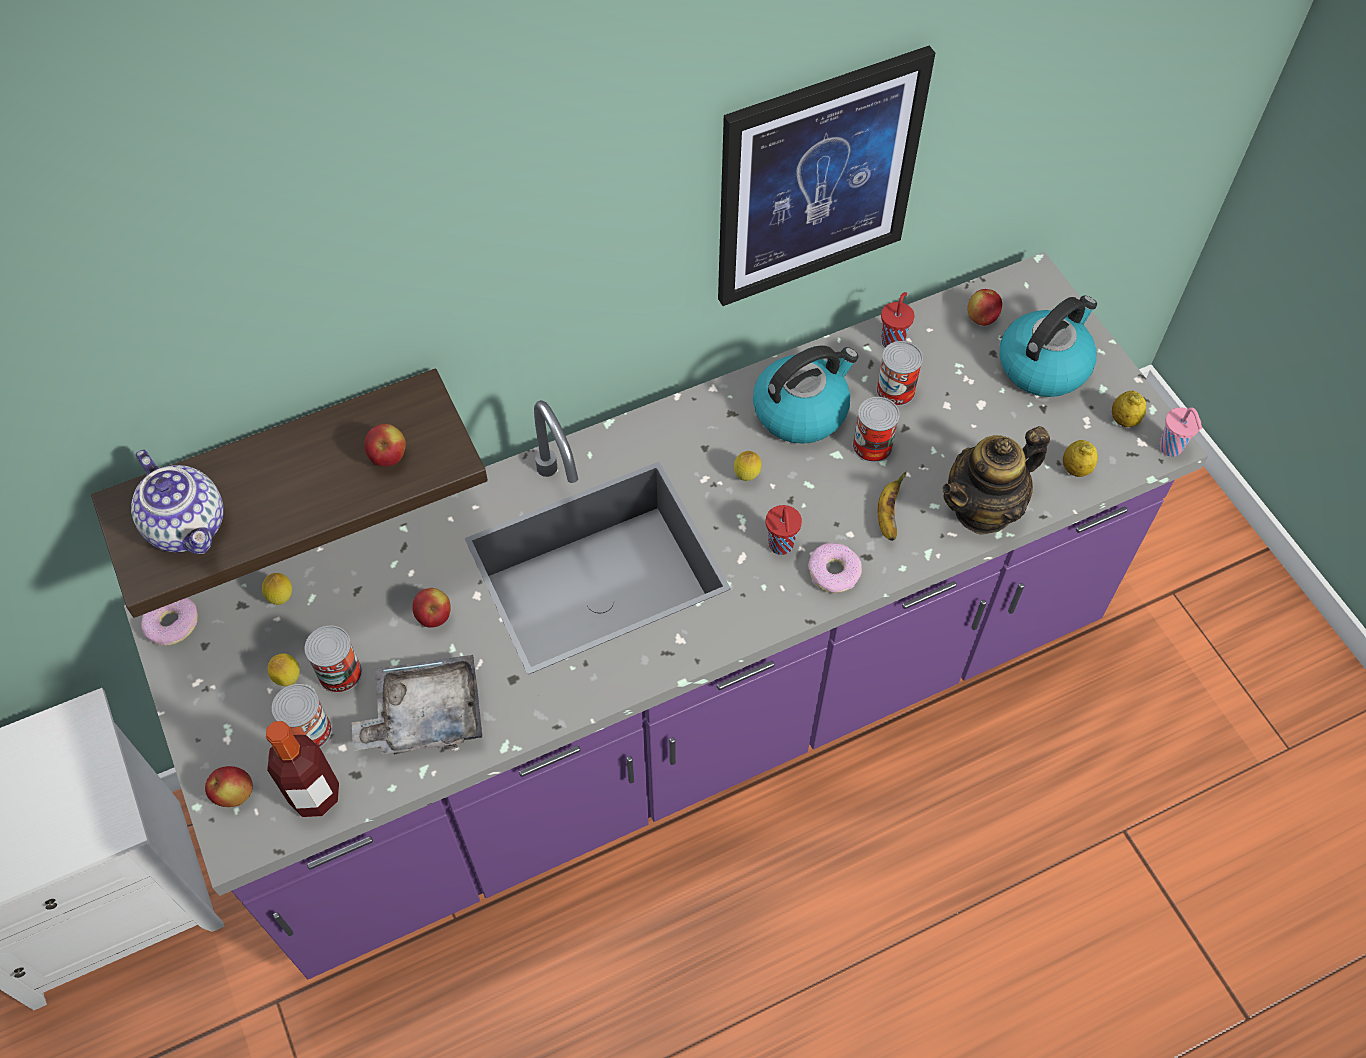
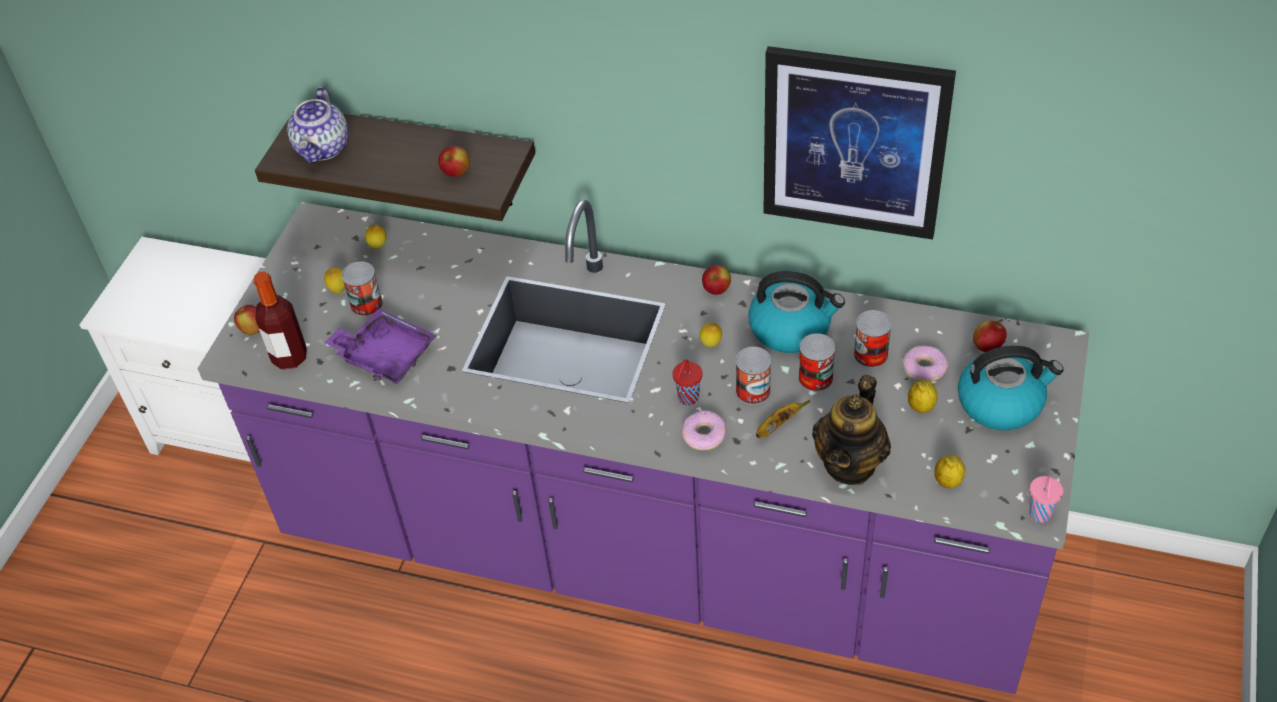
camera: 45 degrees right, 10 degrees down
donut [141,598,198,646] -> donut moved to [903,346,948,382]
can [272,684,332,748] -> can moved to [736,347,771,405]
grey tray [351,655,482,754] -> purple tray [324,308,437,384]
apple [412,588,451,628] -> apple moved to [702,265,731,295]
red cup [881,292,915,347] -> none
teapot [942,426,1050,535] -> teapot turned 75 degrees counterclockwise [812,375,891,485]
lemon [1112,391,1146,427] -> lemon moved to [908,380,938,413]

